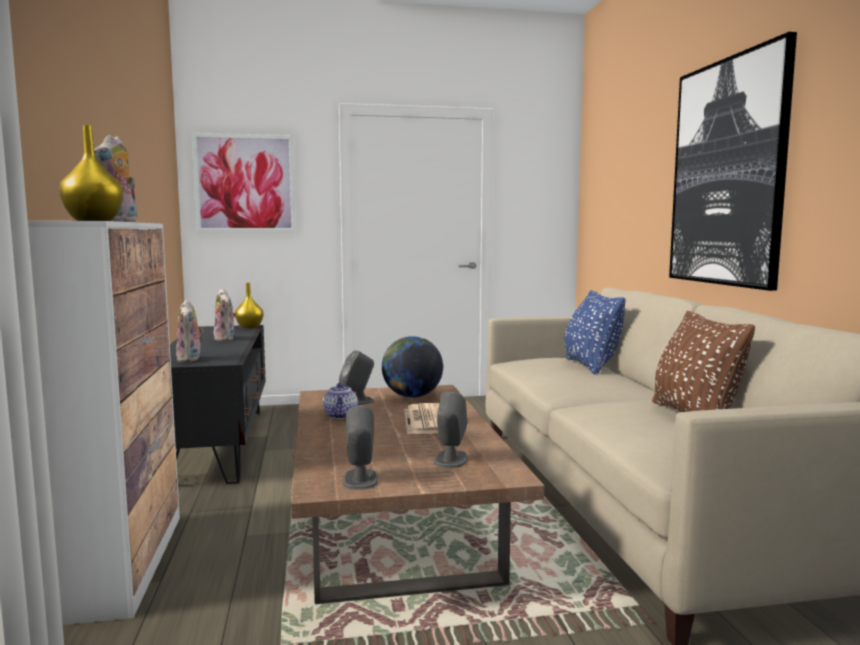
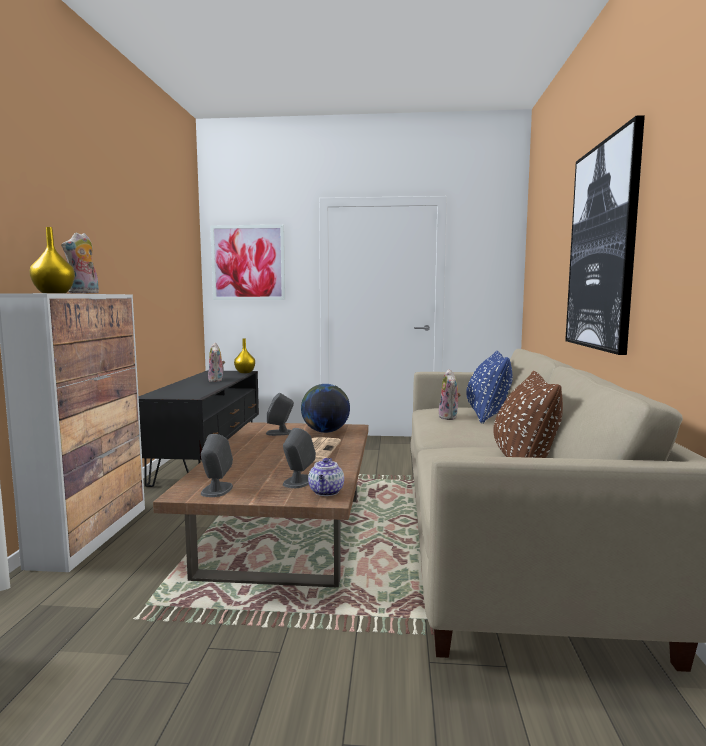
camera: 15 degrees right, 0 degrees up
plush toy [176,299,204,362] -> plush toy moved to [437,369,461,420]
teapot [323,383,358,419] -> teapot moved to [308,458,344,496]

